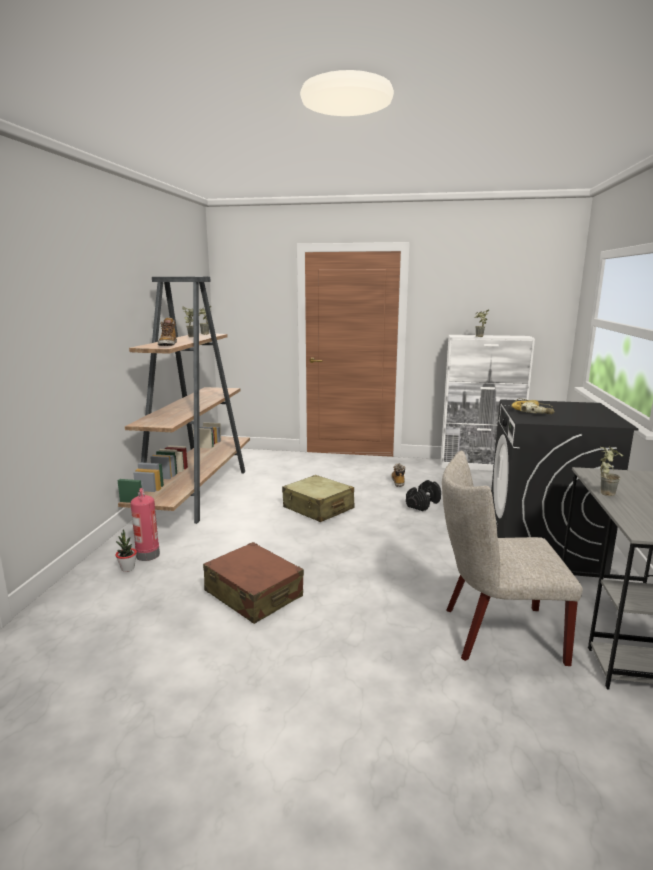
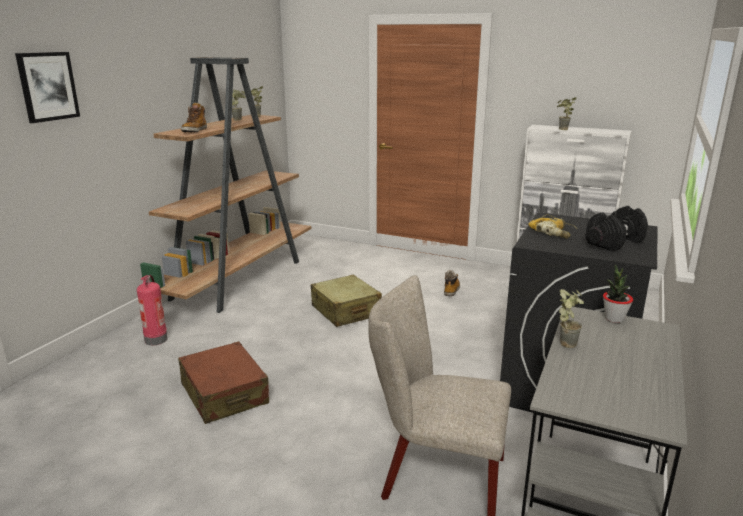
camera: 15 degrees right, 5 degrees up
potted plant [115,529,137,572] -> potted plant moved to [603,264,633,323]
black dumbbell [406,480,441,511] -> black dumbbell moved to [586,206,648,251]
none -> picture [15,52,80,123]

